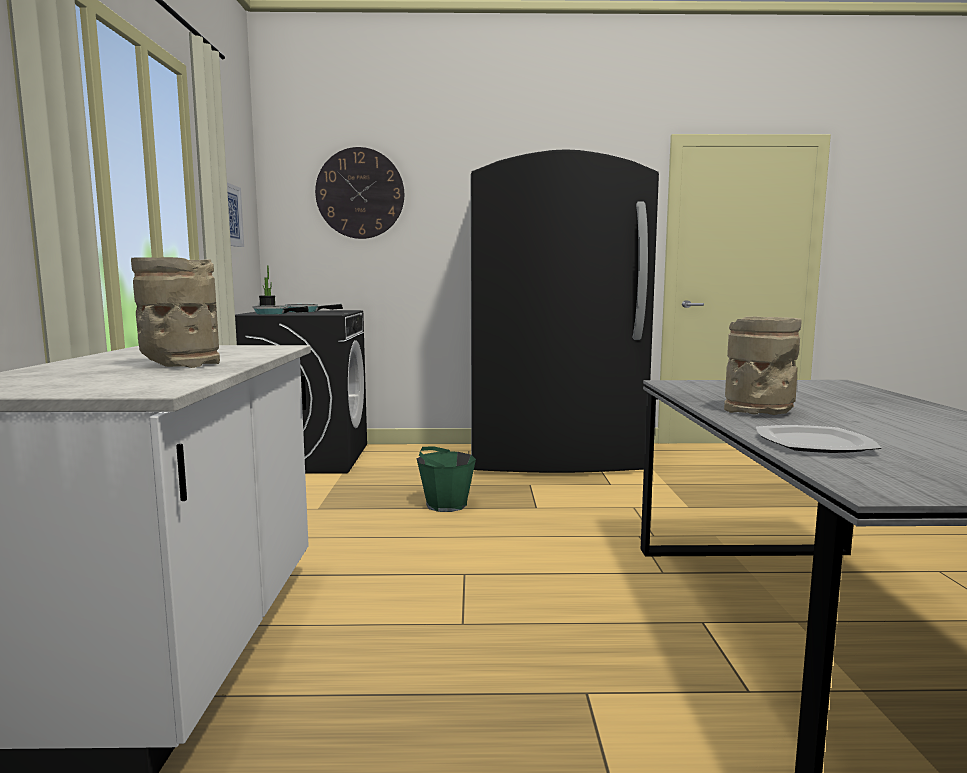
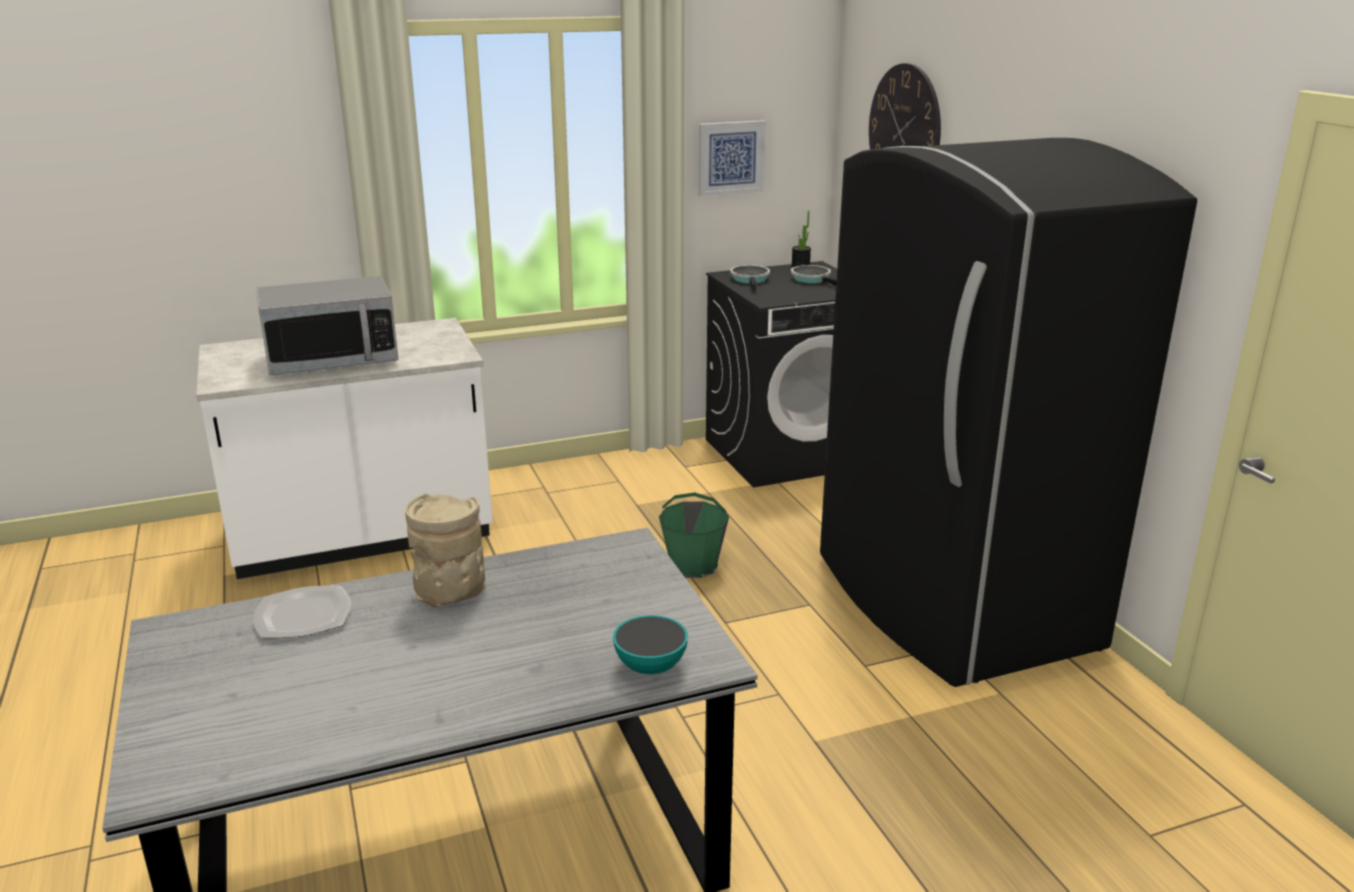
camera: 70 degrees right, 15 degrees up
beige vase [131,257,220,368] -> microwave [256,276,399,375]
none -> bowl [613,615,688,674]

